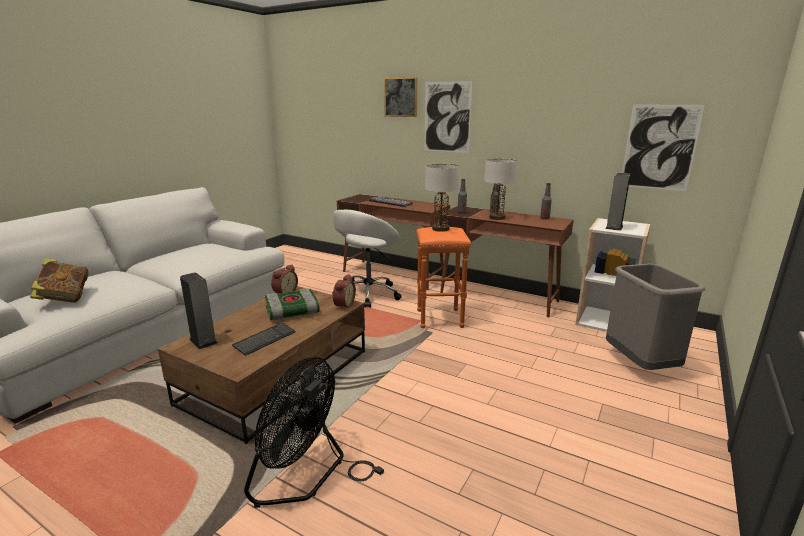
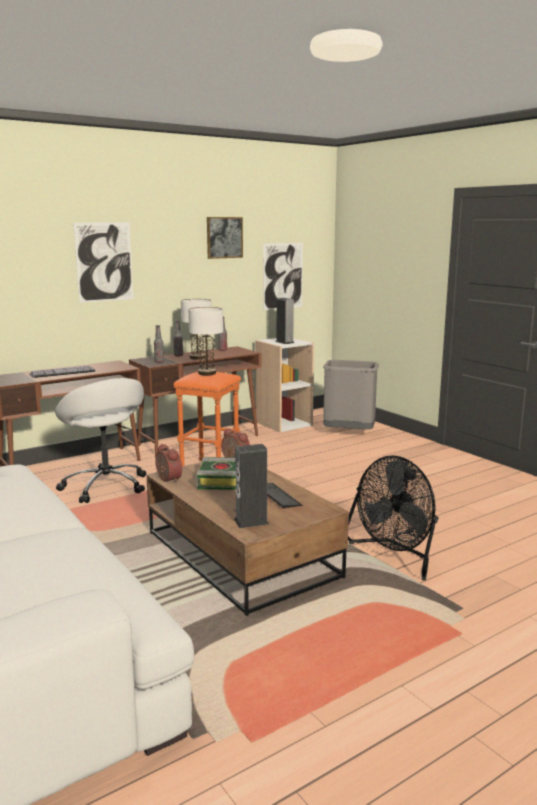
camera: 65 degrees left, 5 degrees down
book [30,258,89,303] -> none
picture [384,77,417,117] -> picture moved to [207,217,243,259]

